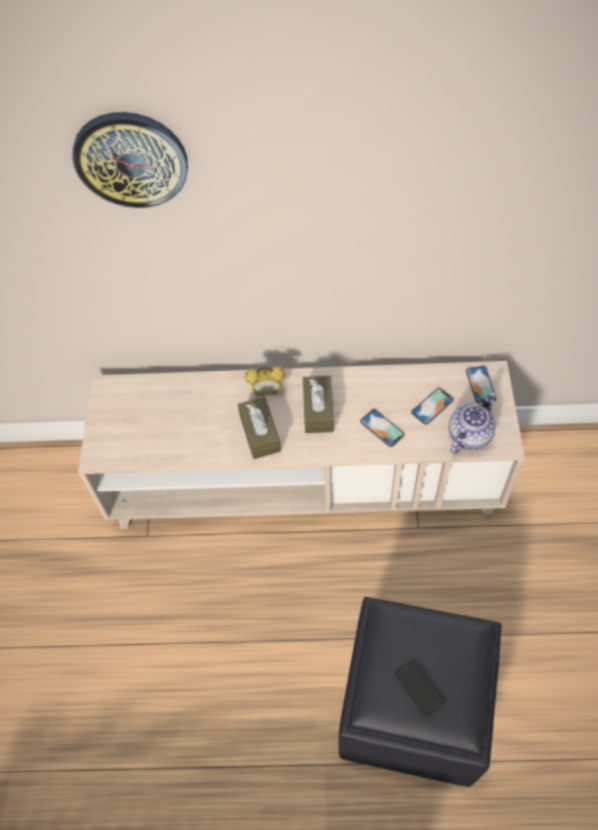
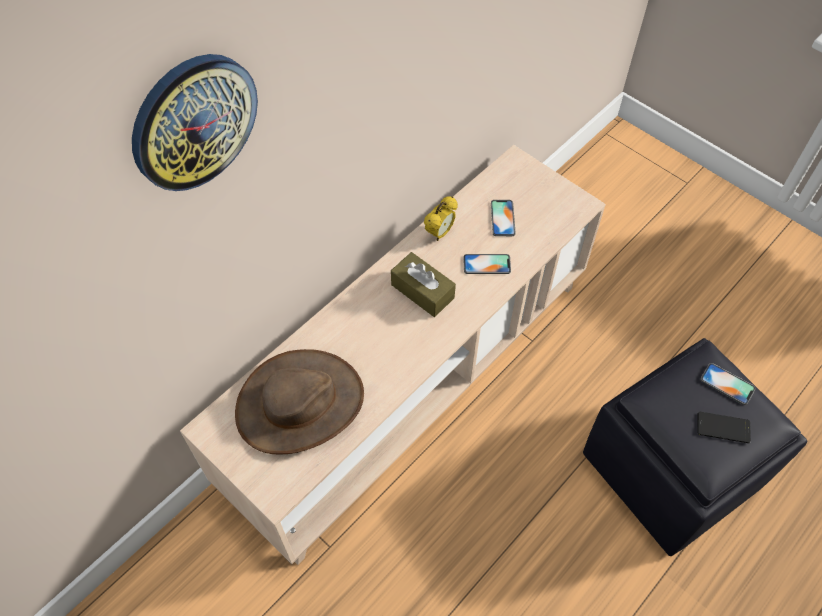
camera: 50 degrees left, 0 degrees up
brown tissue box [238,397,281,459] -> none
alarm clock [245,366,285,396] -> alarm clock moved to [424,196,458,241]
teapot [448,392,496,455] -> none
phone [466,366,497,404] -> phone moved to [701,363,756,405]
none -> brown hat [235,349,364,454]

